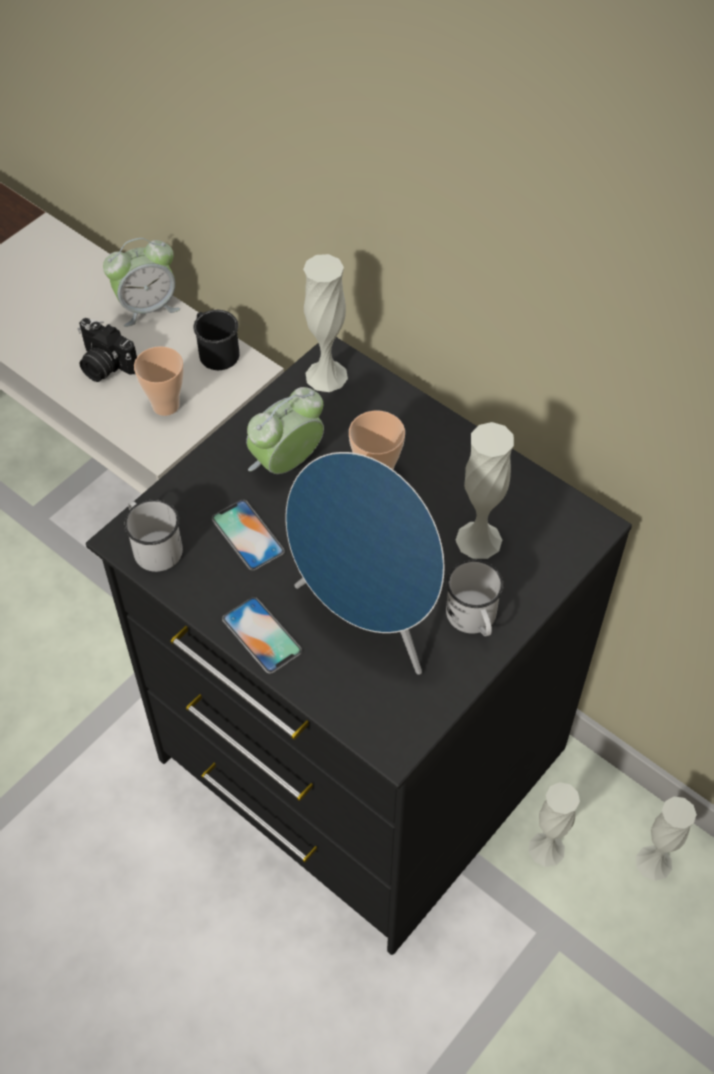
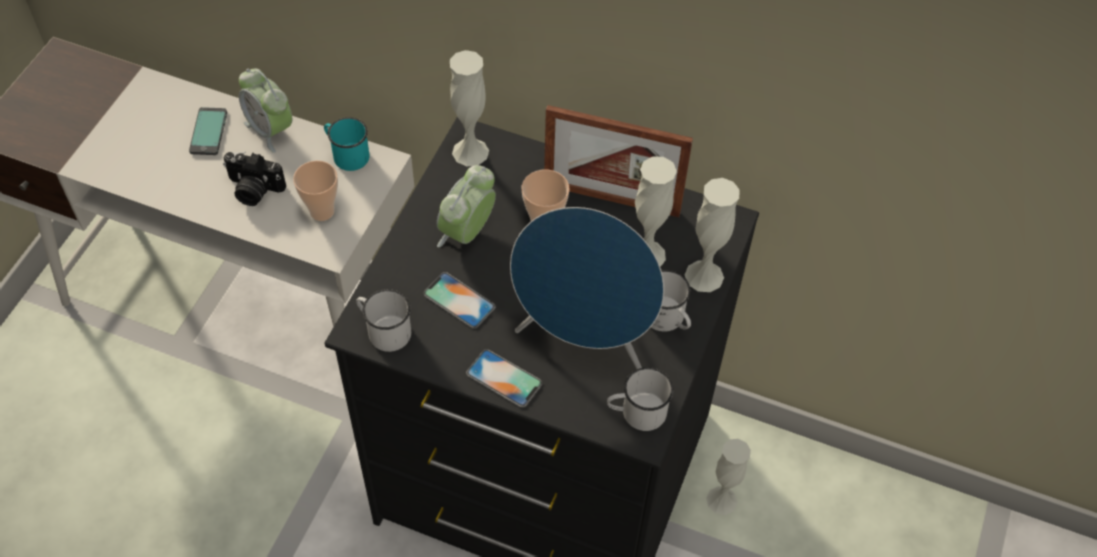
camera: 20 degrees left, 0 degrees up
alarm clock [103,238,180,327] -> alarm clock turned 90 degrees clockwise [239,69,292,153]
black mug [193,310,239,370] -> turquoise mug [324,117,369,171]
white vase [636,797,697,881] -> white vase moved to [685,178,740,292]
none -> phone [189,107,227,155]
none -> picture frame [544,105,693,217]
none -> white mug [607,367,673,431]

